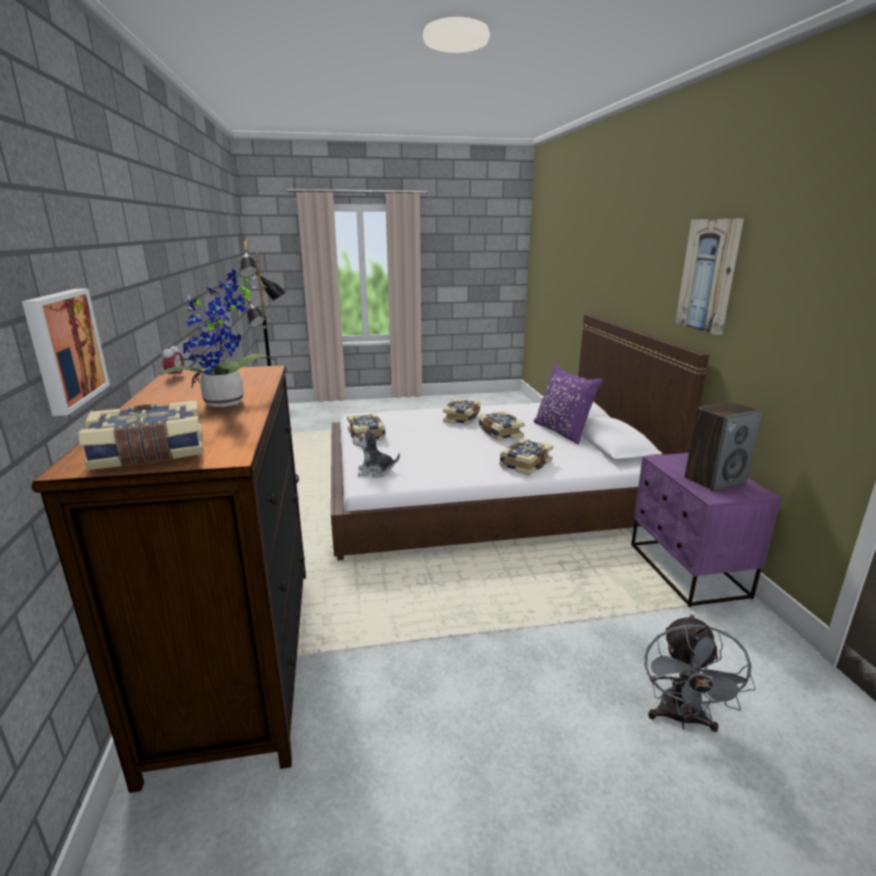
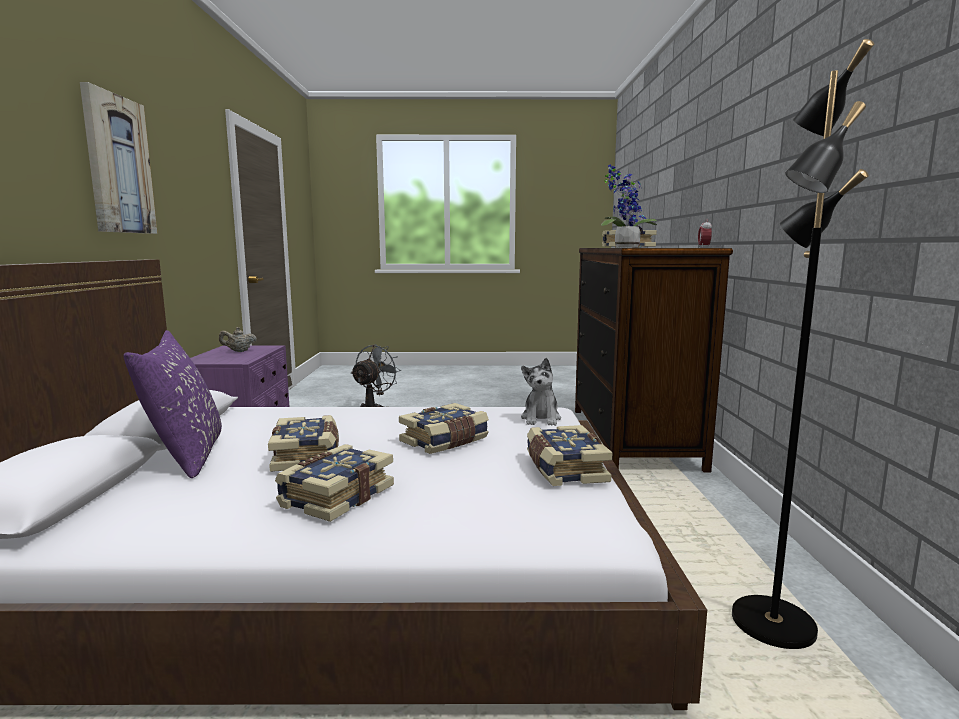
camera: 170 degrees left, 10 degrees down
picture [22,288,110,416] -> none
plush toy [352,428,400,478] -> plush toy turned 90 degrees clockwise [521,358,561,426]
book [499,438,553,476] -> book moved to [399,403,489,454]
speaker [685,402,762,492] -> beige teapot [219,327,257,352]

